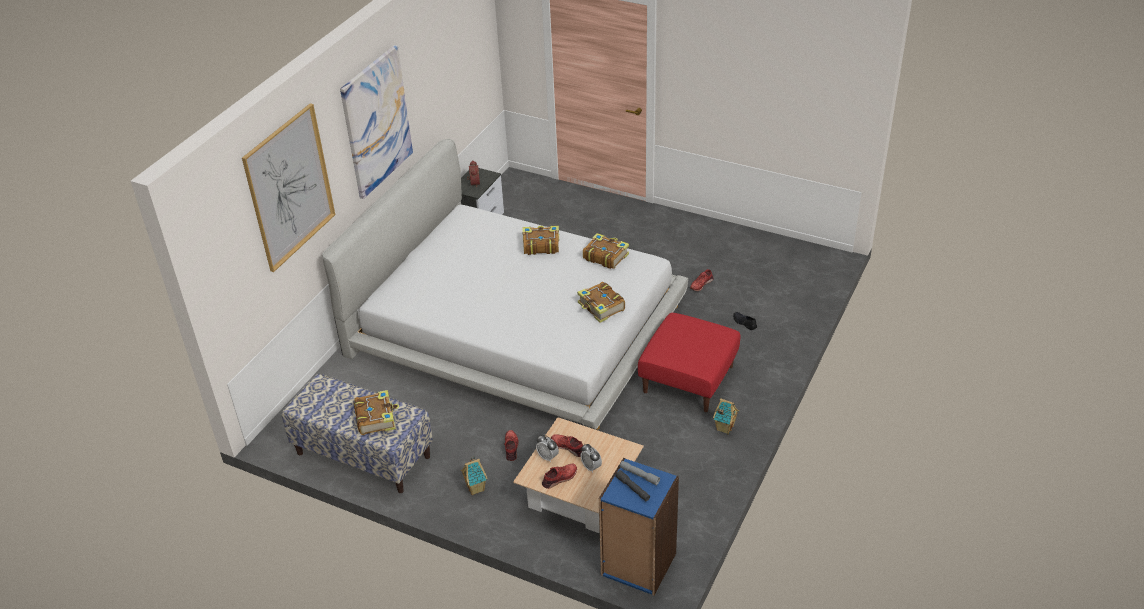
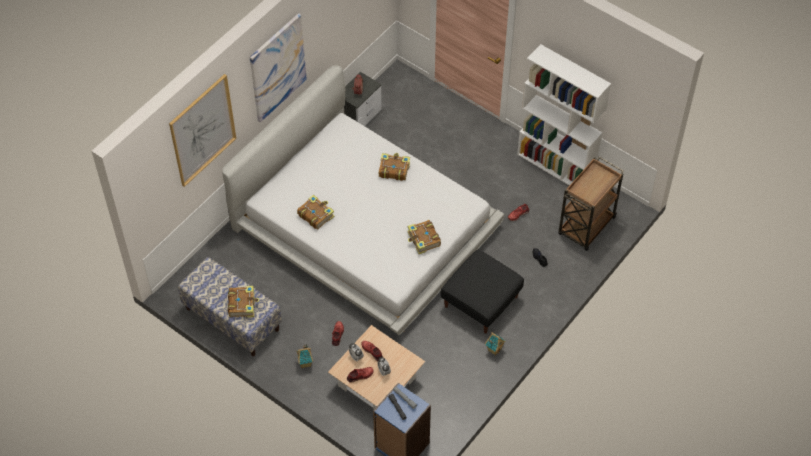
camera: 10 degrees right, 15 degrees up
book [583,233,629,269] -> book moved to [297,195,334,230]
red ottoman [638,313,740,412] -> black ottoman [441,250,524,334]
none -> white bookcase [517,44,611,186]
none -> brown cart [558,157,624,251]

